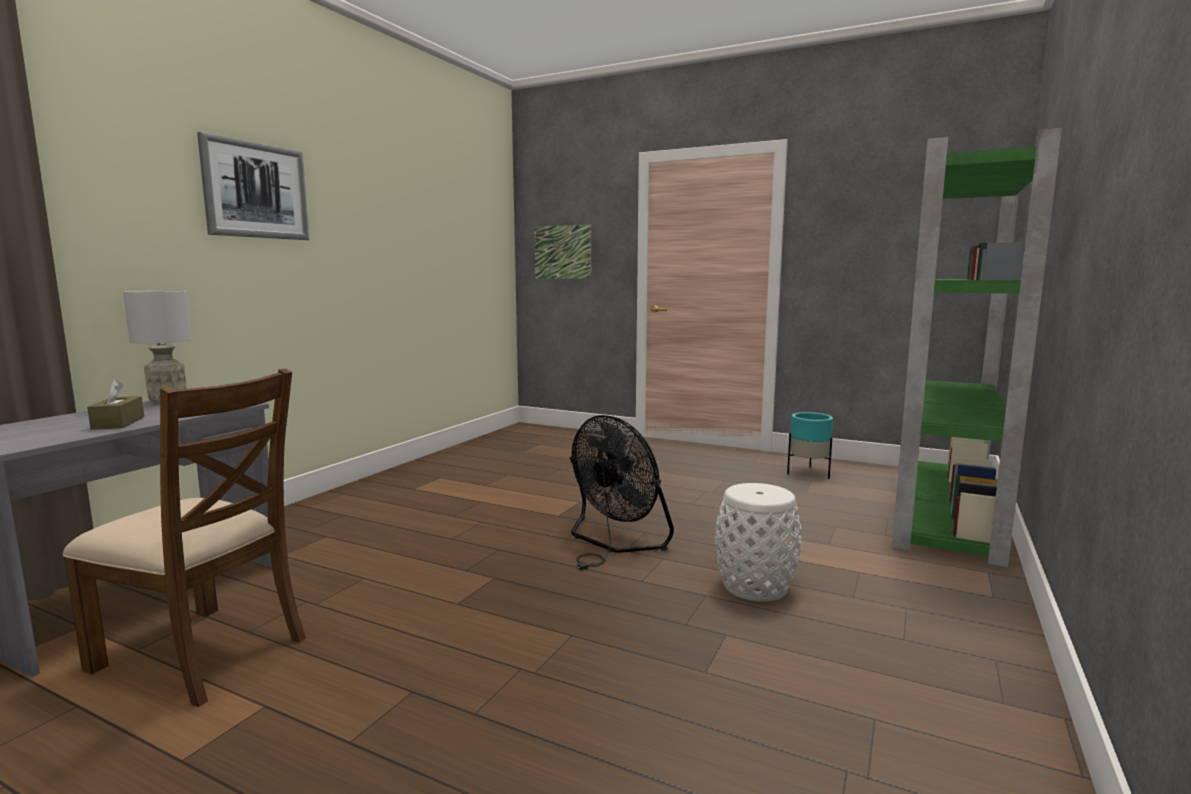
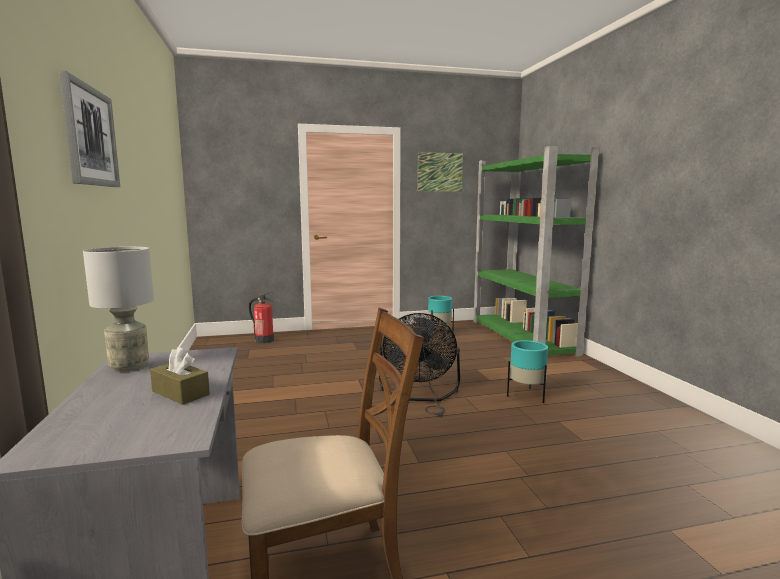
camera: 40 degrees left, 0 degrees up
picture [534,225,591,279] -> picture moved to [418,152,463,192]
white stool [715,483,802,602] -> turquoise planter [507,340,548,403]
none -> fire extinguisher [249,292,274,343]

